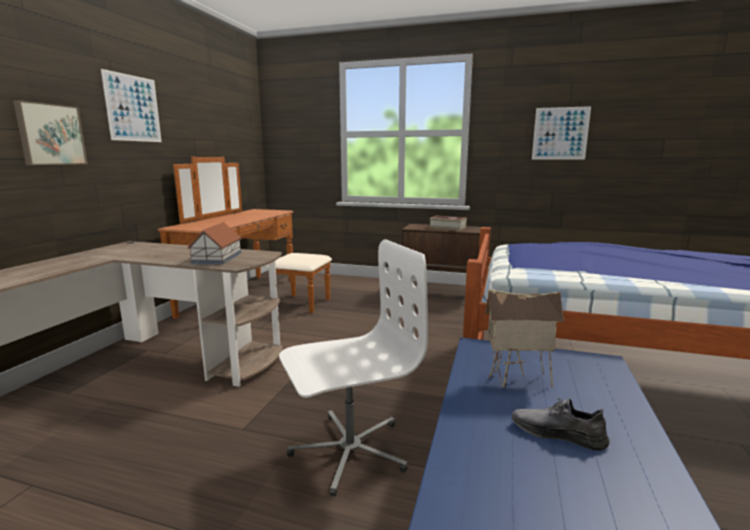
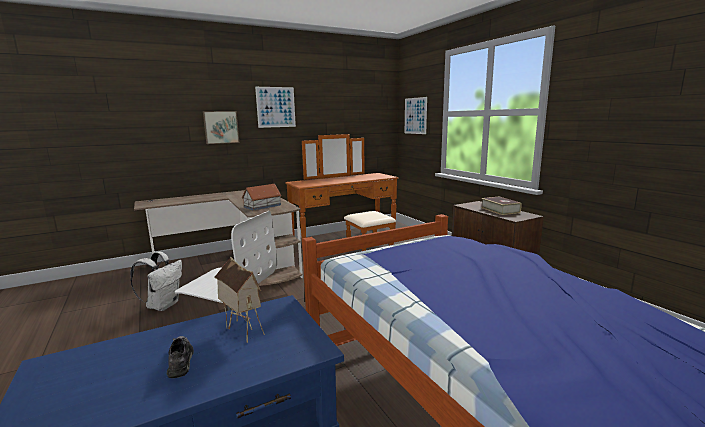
camera: 45 degrees right, 0 degrees up
picture [532,106,591,160] -> picture moved to [405,97,427,134]
none -> white backpack [130,252,182,311]

